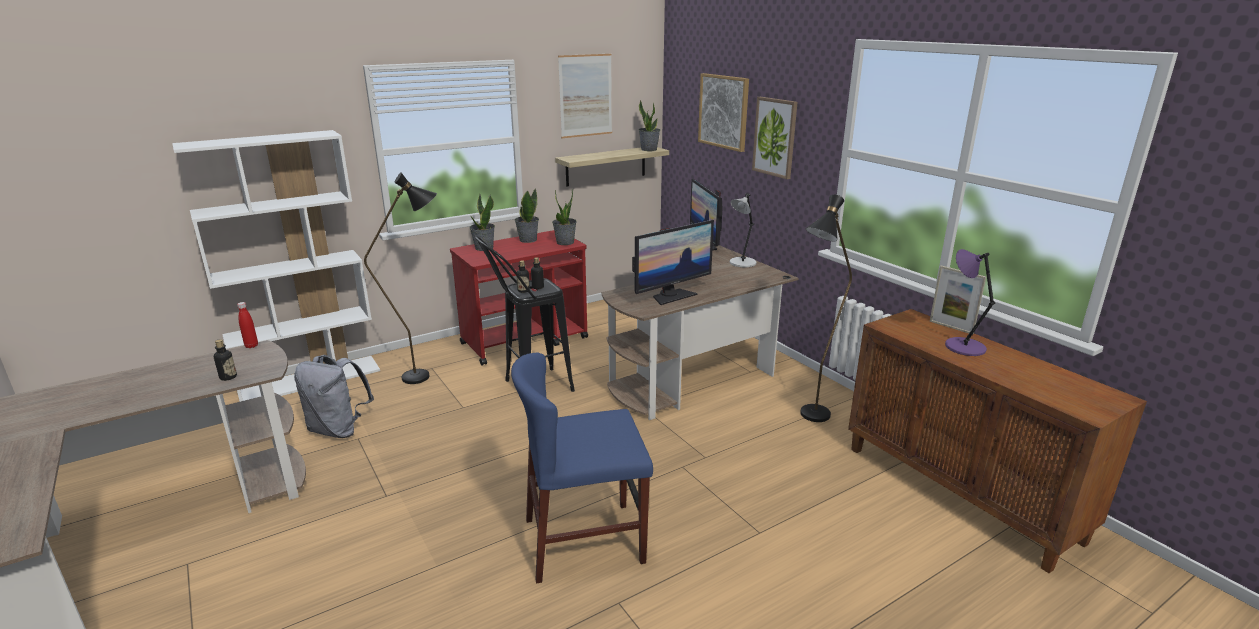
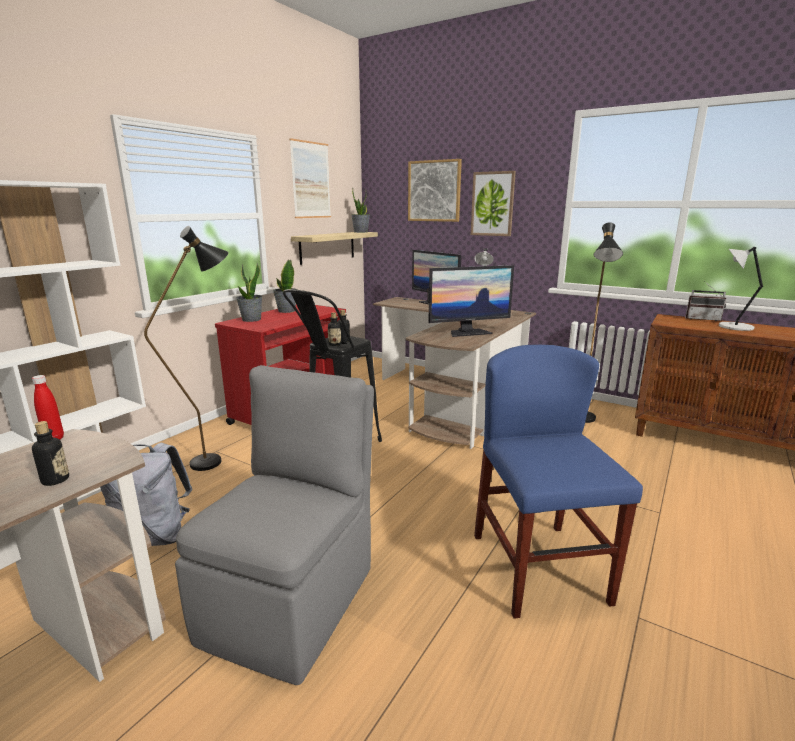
camera: 25 degrees left, 5 degrees down
blue chair [511,353,653,583] -> blue chair turned 120 degrees clockwise [474,345,643,619]
potted plant [552,188,577,245] -> none
monitor [632,220,714,305] -> monitor turned 45 degrees clockwise [427,265,514,337]
picture frame [930,265,986,335] -> radio [685,281,726,321]
purple table lamp [945,249,995,356] -> grey table lamp [719,247,763,331]
none -> grey chair [175,365,374,685]

